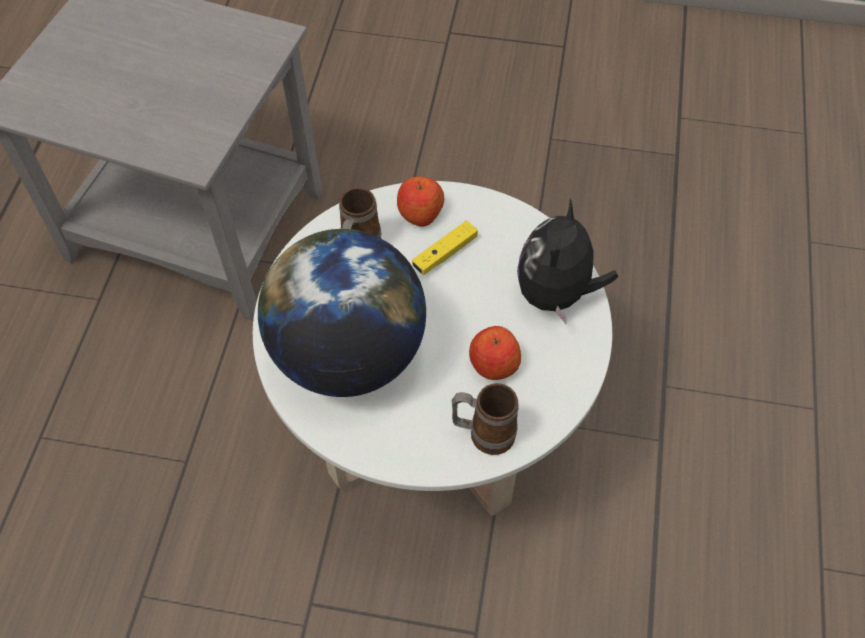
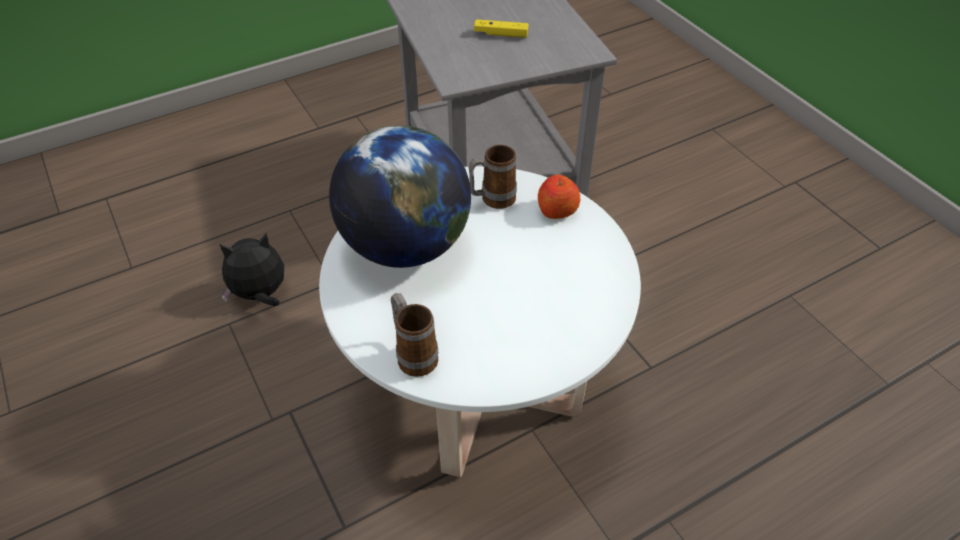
camera: 50 degrees right, 10 degrees down
yellow game controller [412,221,478,275] -> yellow game controller moved to [474,19,529,38]
apple [469,326,521,380] -> none
plush toy [517,199,618,324] -> plush toy moved to [219,233,284,306]

